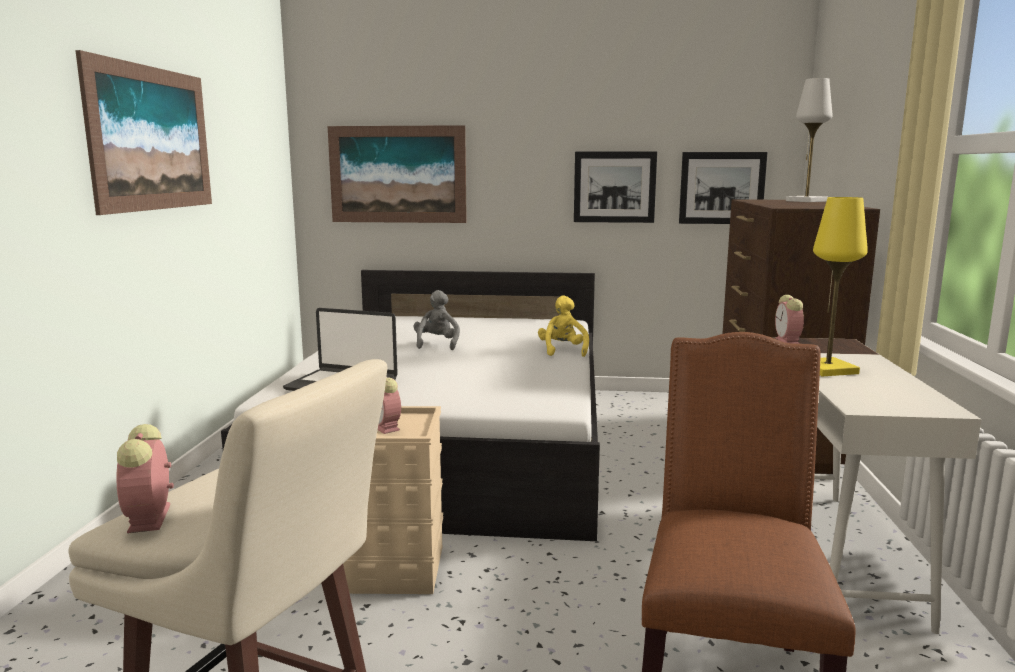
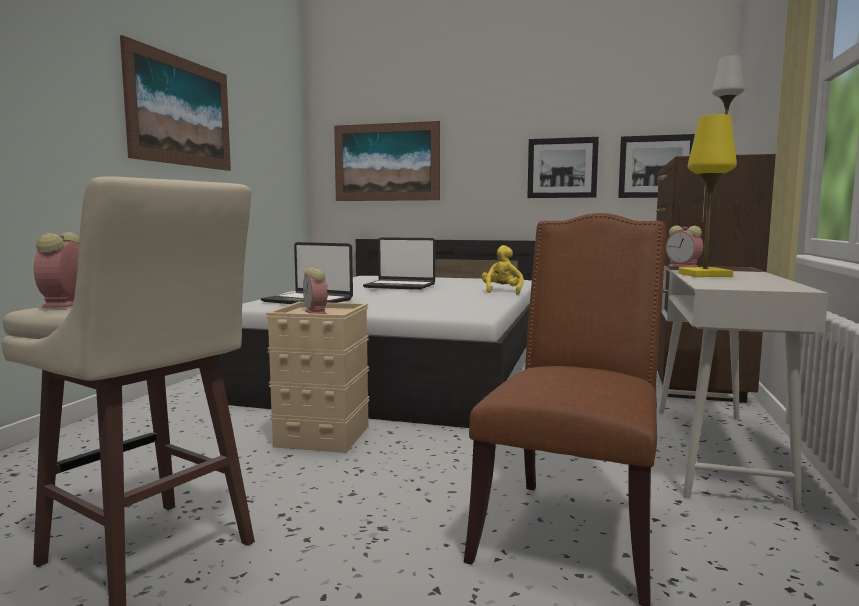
camera: 10 degrees right, 5 degrees down
grey plush toy [414,290,460,350] -> laptop [363,237,435,290]
alarm clock [775,295,804,344] -> alarm clock turned 45 degrees counterclockwise [666,225,703,267]

